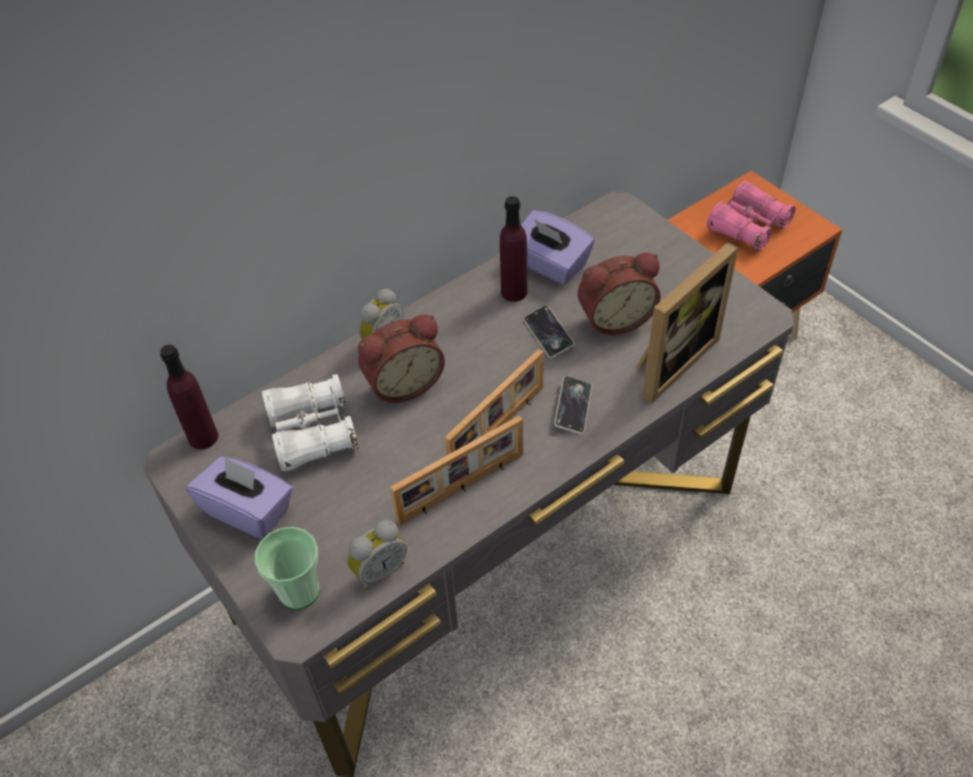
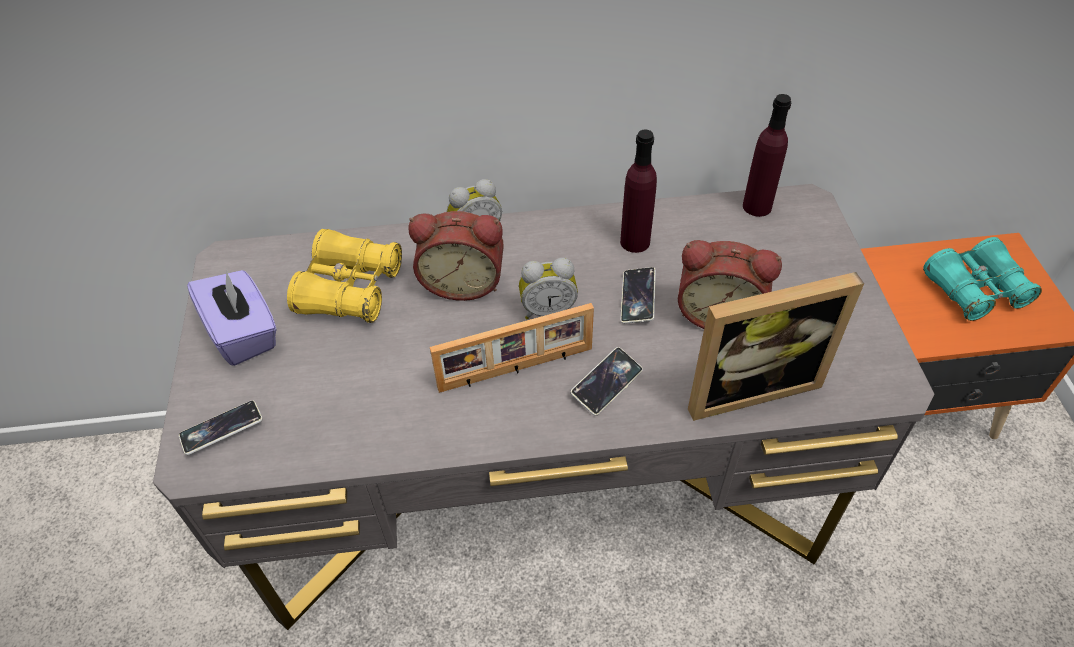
camera: 30 degrees right, 0 degrees up
purple bottle [160,345,218,449] -> purple bottle moved to [743,94,791,217]
cup [255,527,320,610] -> phone [179,401,263,455]
white binoculars [262,374,359,472] -> yellow binoculars [287,229,402,323]
alarm clock [347,520,407,590] -> alarm clock moved to [519,258,578,320]
picture frame [390,416,523,525] -> none
purple tissue box [521,210,594,285] -> none
pink binoculars [707,181,796,251] -> turquoise binoculars [923,237,1042,321]

